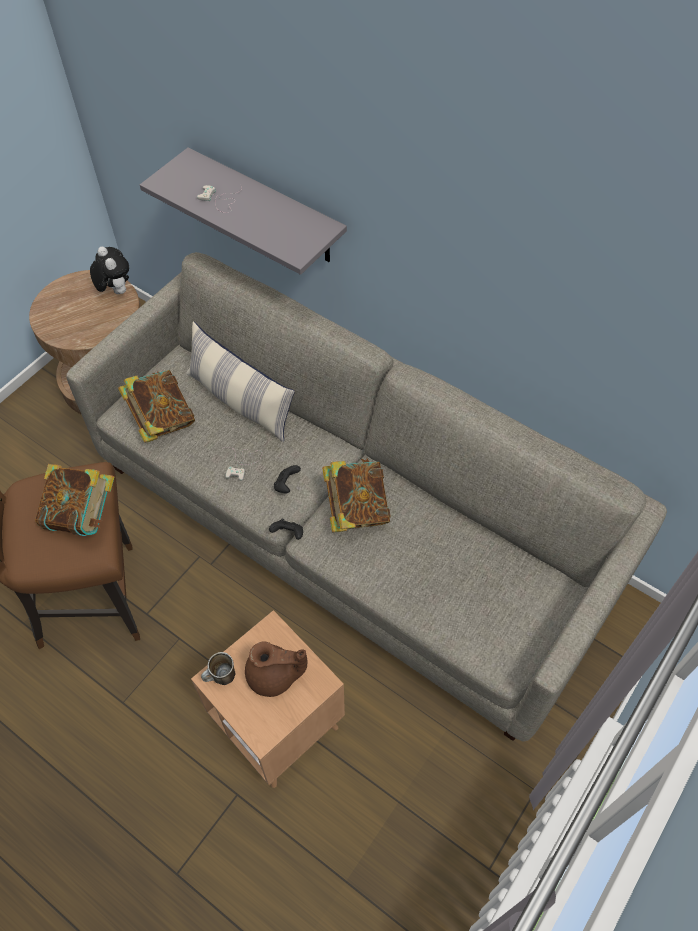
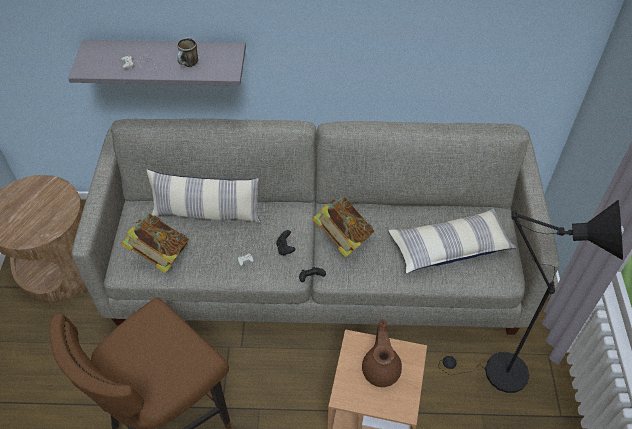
camera: 35 degrees left, 5 degrees down
book [35,464,114,536] -> none
plush toy [90,247,129,294] -> none
mug [201,652,236,685] -> mug moved to [177,38,198,67]
brown teapot [245,641,308,697] -> brown teapot turned 60 degrees counterclockwise [362,319,402,387]
none -> pillow [388,208,517,274]
none -> black floor lamp [438,200,624,393]

